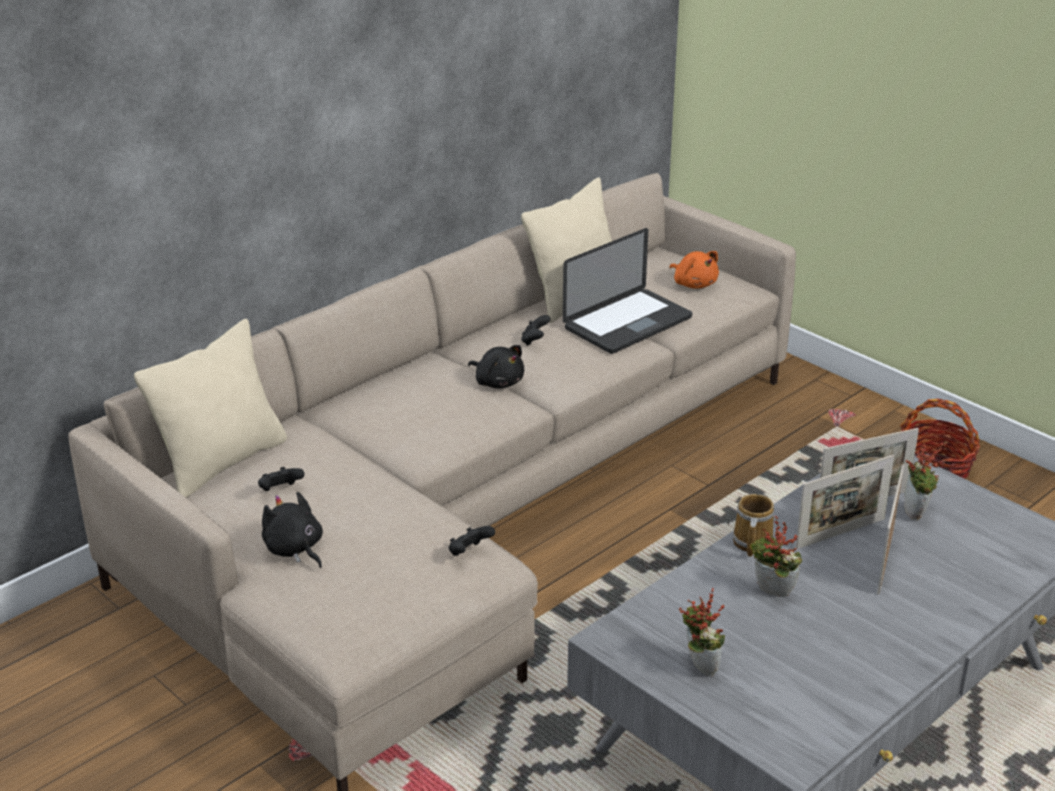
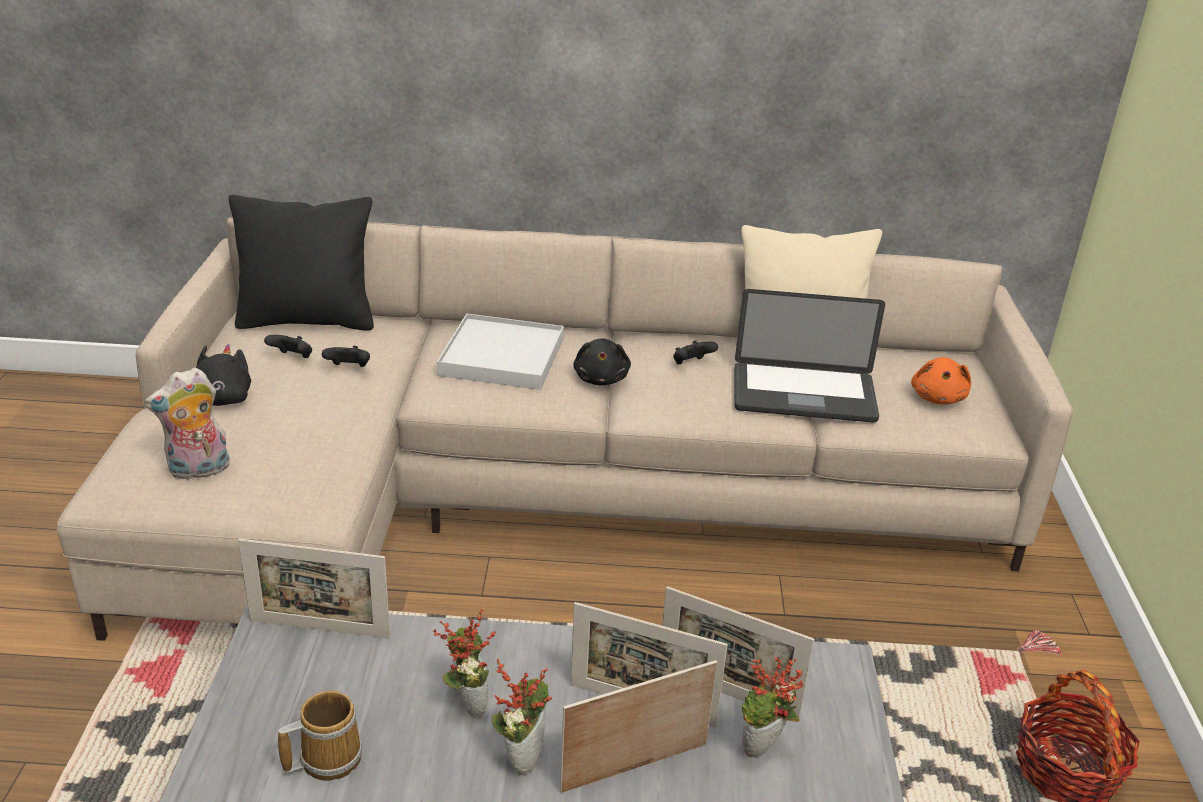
camera: 45 degrees right, 0 degrees up
beige pillow [134,319,287,498] -> black pillow [229,195,374,331]
black game controller [449,526,495,556] -> black game controller moved to [322,346,370,367]
potted plant [679,588,725,676] -> potted plant moved to [492,659,552,776]
mug [733,494,774,557] -> mug moved to [278,690,362,781]
none -> plush toy [145,367,230,481]
none -> picture frame [238,539,390,639]
none -> white tray [437,314,564,390]

